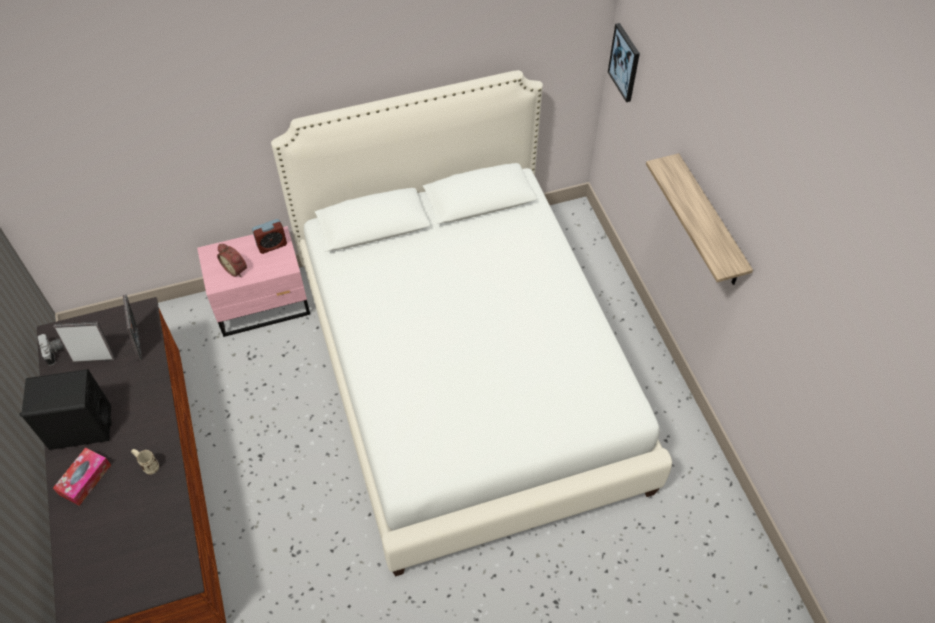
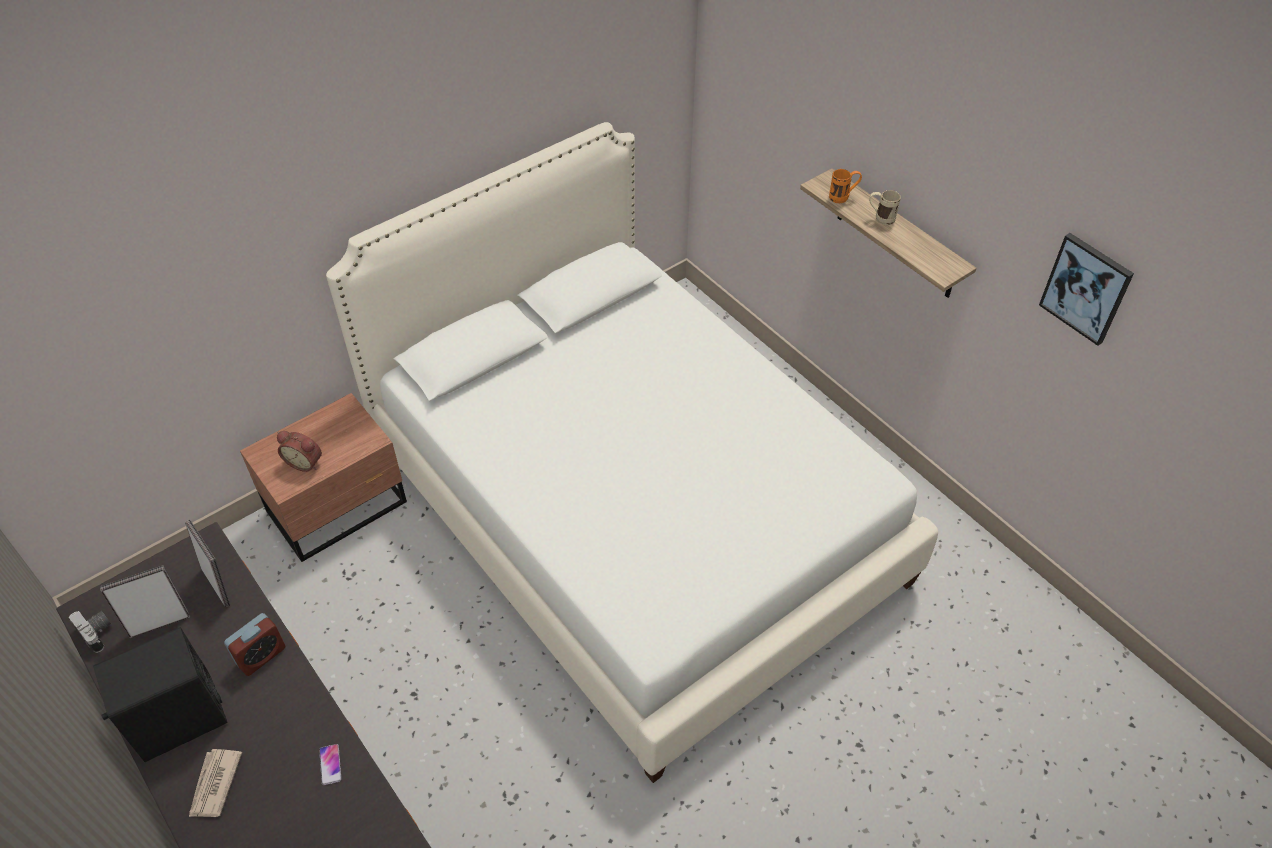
camera: 20 degrees left, 5 degrees down
tissue box [53,447,111,506] -> newspaper [189,749,242,817]
beige mug [131,449,159,475] -> beige mug moved to [869,190,901,225]
pink nightstand [197,226,310,337] -> brown nightstand [240,393,407,562]
alarm clock [252,219,287,254] -> alarm clock moved to [224,613,285,676]
picture [608,23,640,102] -> picture moved to [1039,233,1134,346]
none -> phone [319,744,341,785]
none -> orange mug [829,169,862,203]

